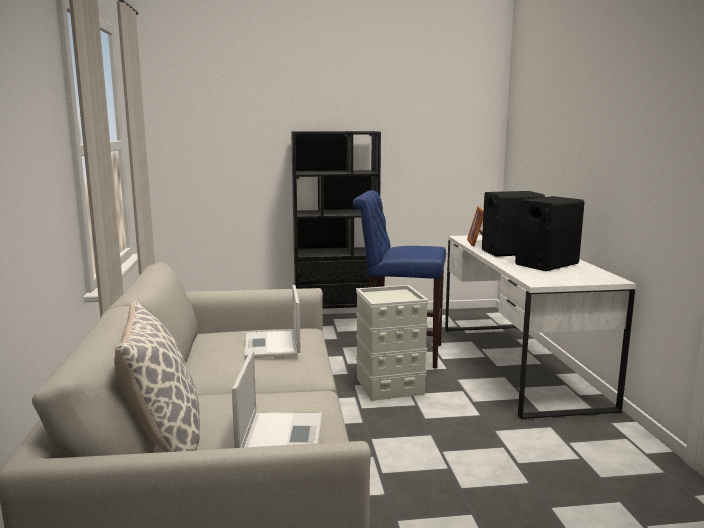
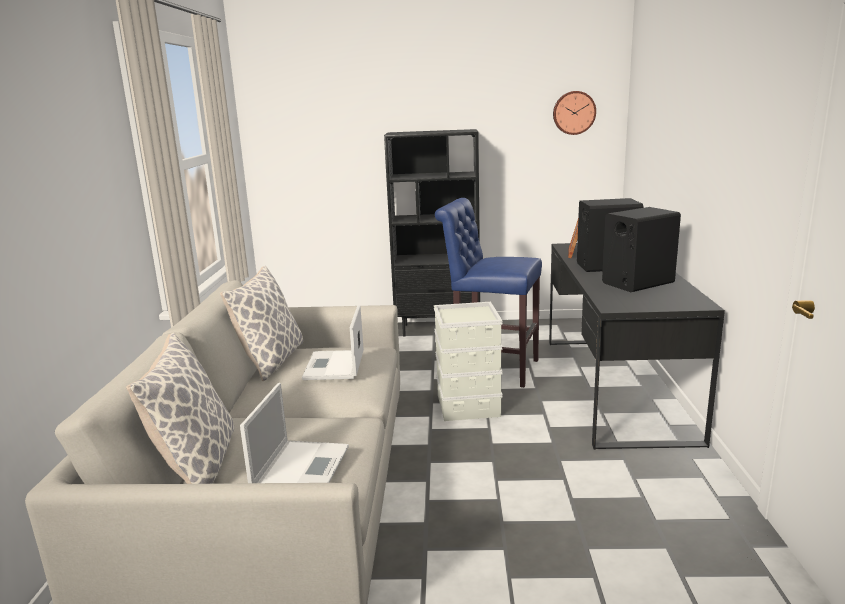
camera: 10 degrees right, 5 degrees up
white desk [445,235,636,420] -> black desk [549,243,725,450]
none -> pillow [220,266,303,381]
none -> wall clock [553,91,596,135]

